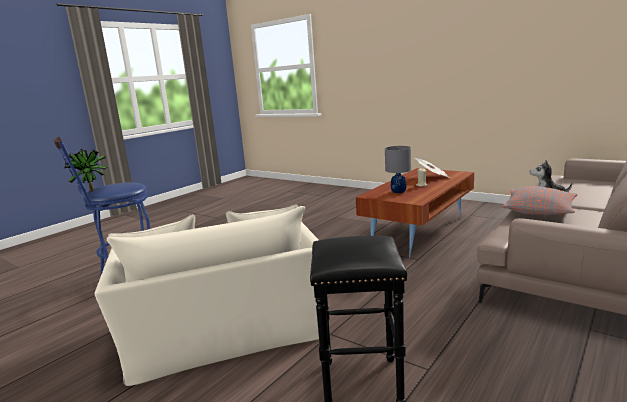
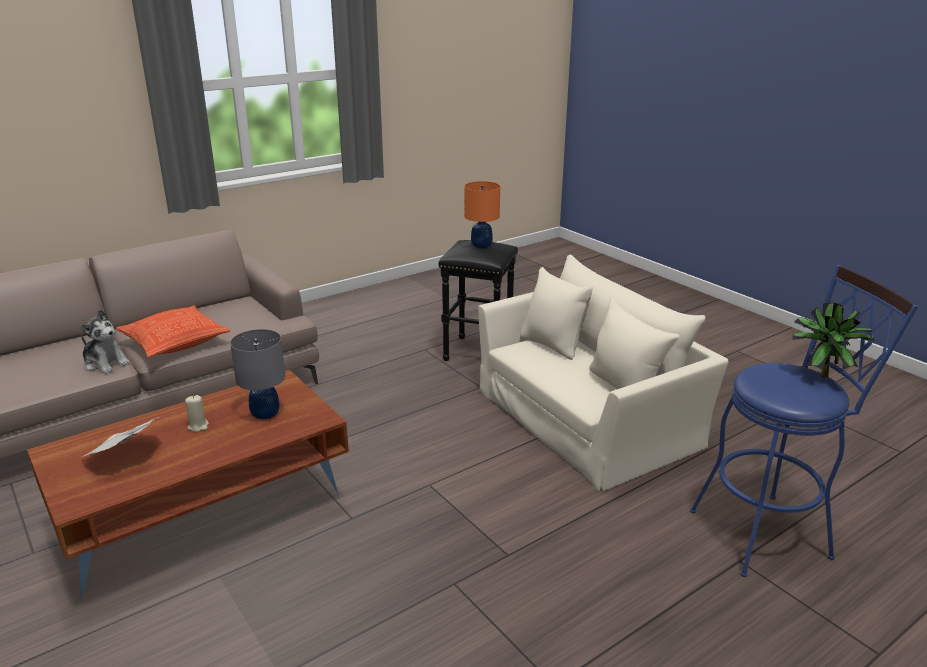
camera: 165 degrees left, 10 degrees up
beige armchair [94,204,319,386] -> beige armchair turned 60 degrees clockwise [478,255,729,491]
grey pillow [502,186,578,215] -> orange pillow [116,306,230,358]
none -> orange table lamp [464,181,500,248]

